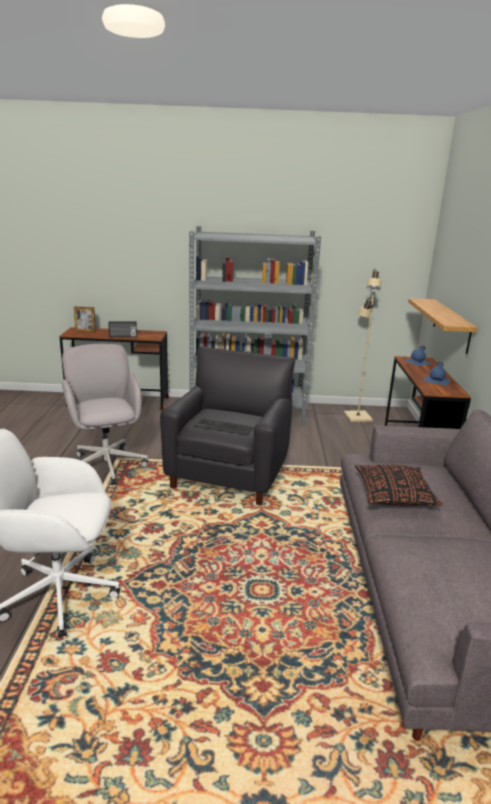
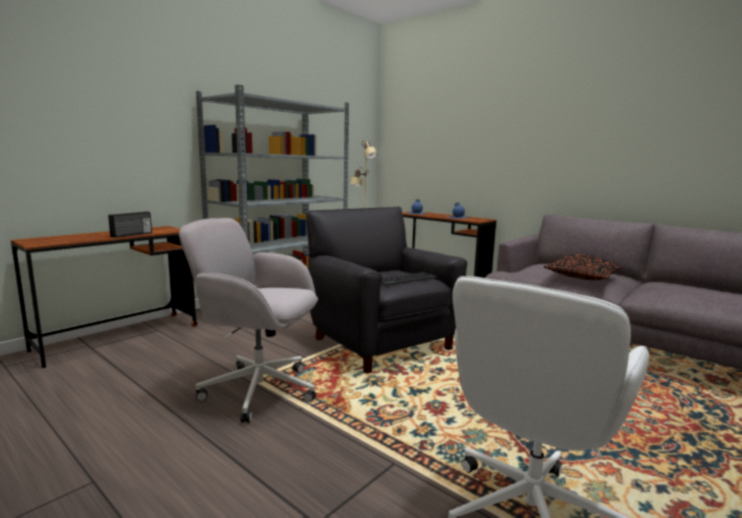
camera: 50 degrees left, 10 degrees down
picture frame [74,307,96,332] -> none
shelf [408,298,477,354] -> none

